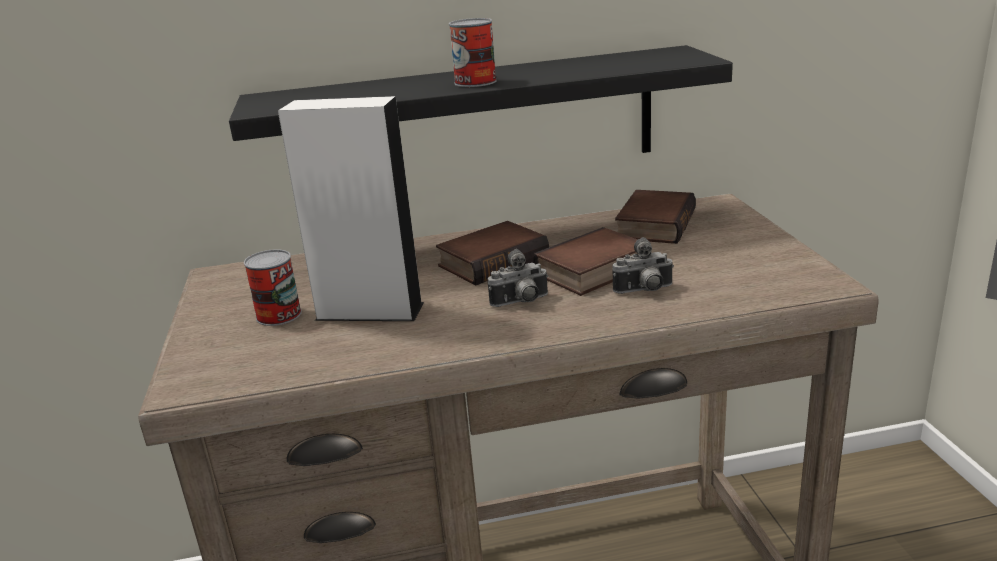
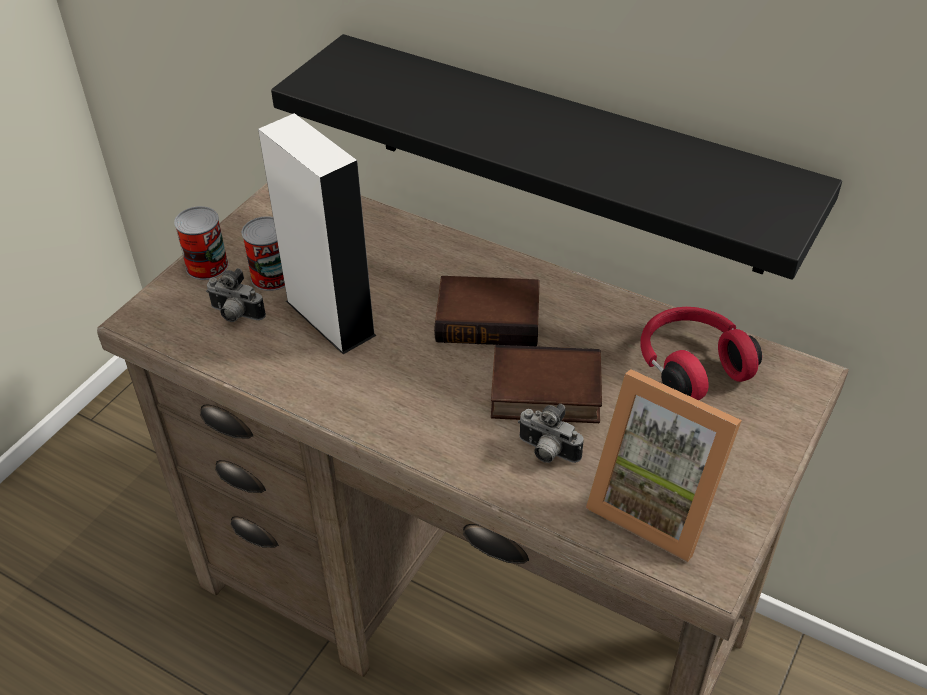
camera: 40 degrees right, 20 degrees up
can [449,18,497,87] -> can moved to [174,206,229,280]
camera [488,249,548,307] -> camera moved to [206,268,266,322]
book [615,190,696,244] -> red headphones [640,307,762,400]
none -> picture frame [586,369,742,562]

